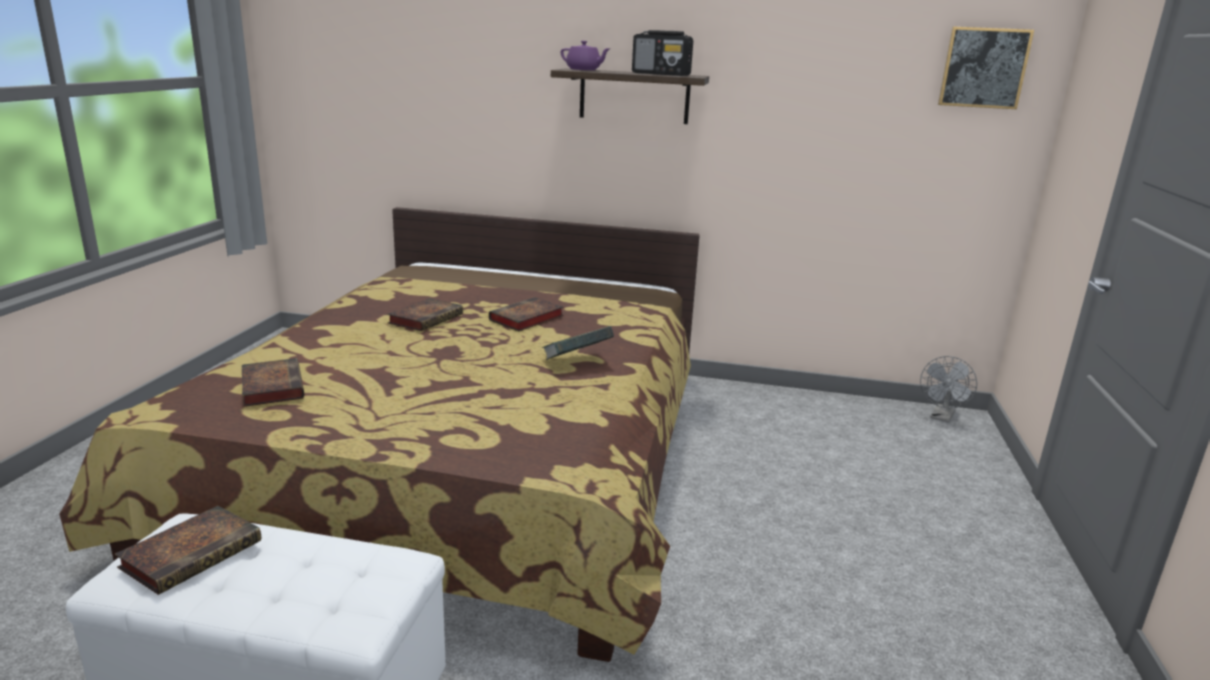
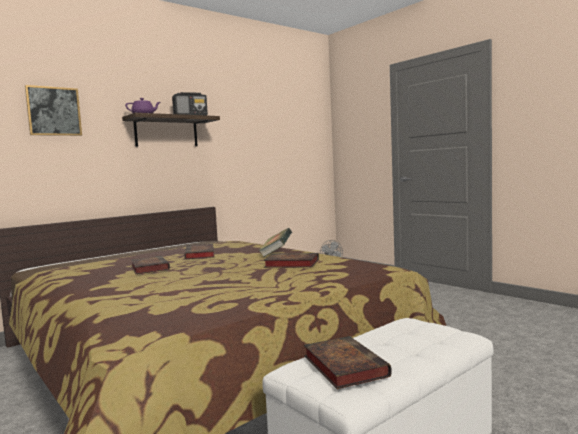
camera: 50 degrees left, 15 degrees down
book [242,358,304,407] -> book moved to [263,253,319,268]
picture [938,27,1034,109] -> picture moved to [25,85,82,136]

